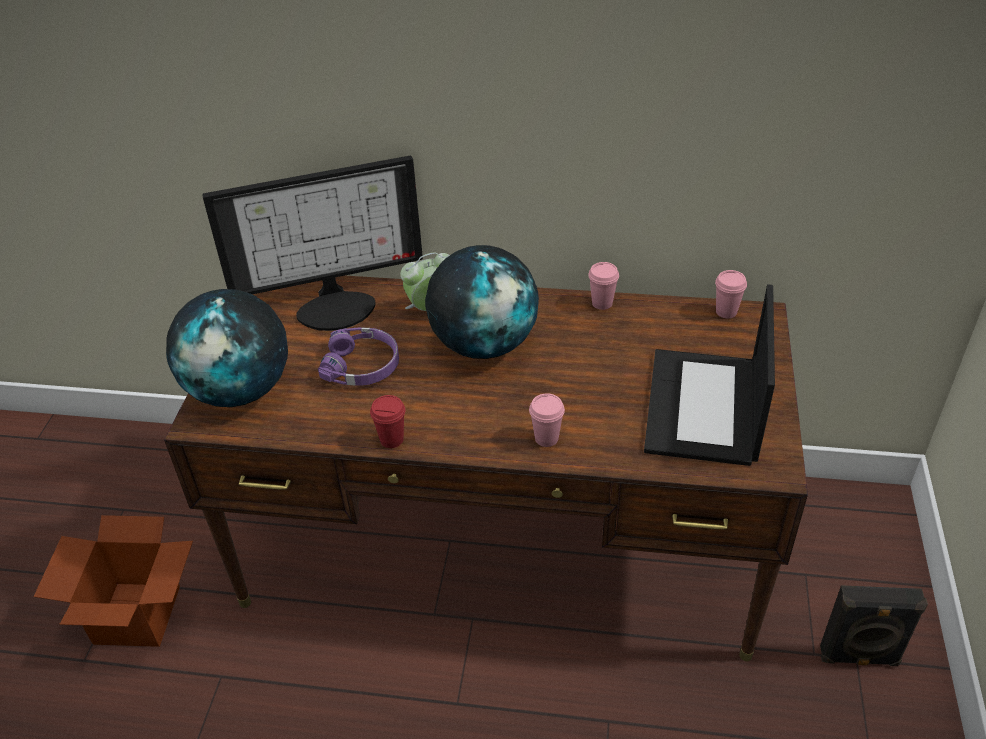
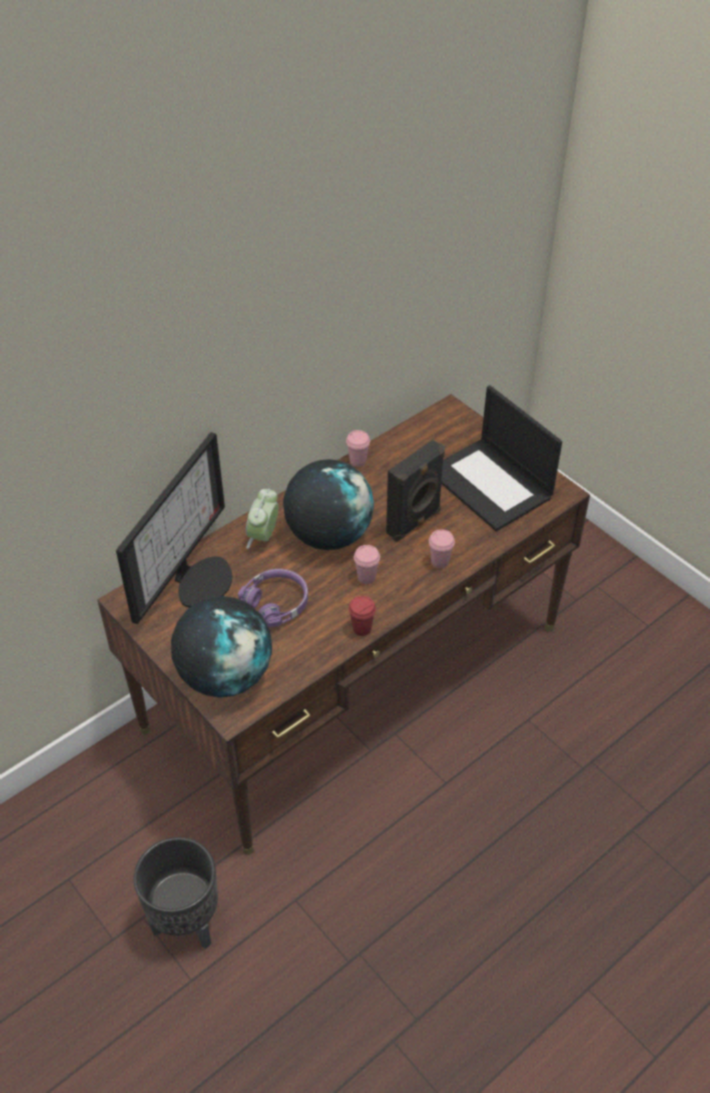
camera: 50 degrees left, 5 degrees up
cardboard box [34,515,193,647] -> black planter [134,837,218,949]
pink cup [715,270,747,318] -> pink cup moved to [354,545,380,584]
black speaker [820,585,928,666] -> black speaker moved to [386,440,445,542]

